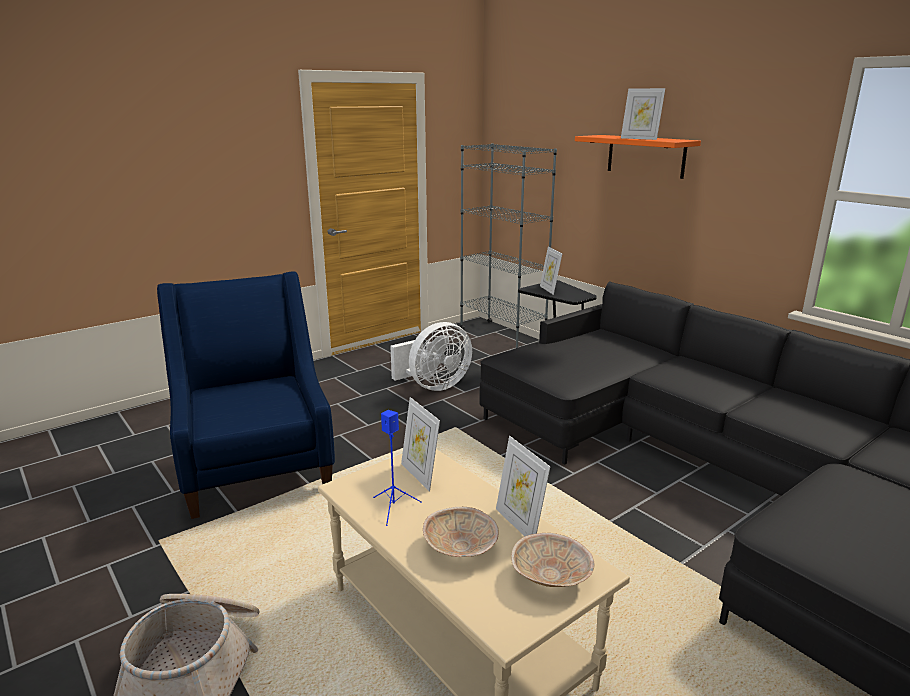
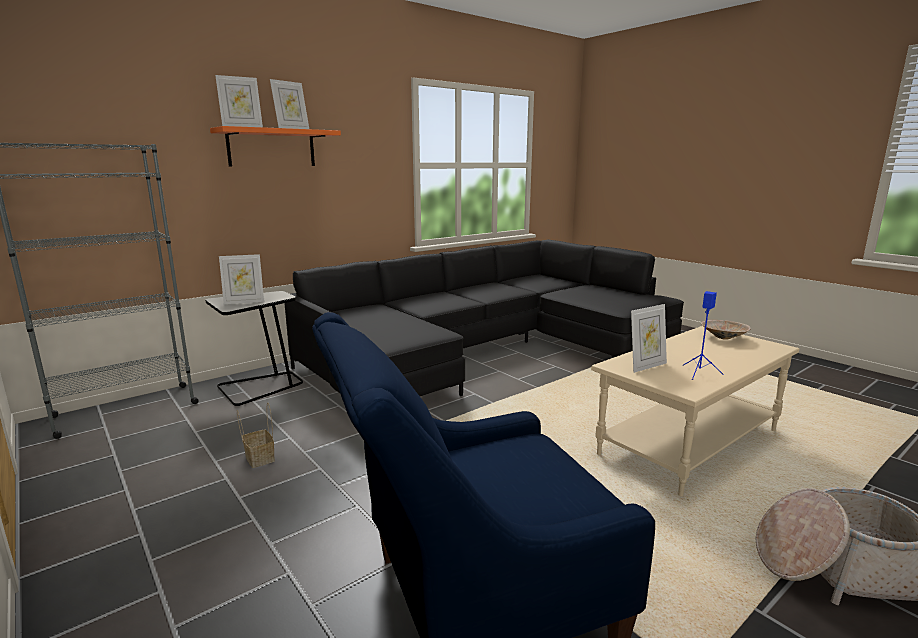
camera: 90 degrees left, 5 degrees down
white fan [390,322,472,391] -> basket [237,403,275,468]
beige bowl [423,507,499,557] -> none
picture frame [496,436,550,536] -> picture frame moved to [215,75,263,127]

